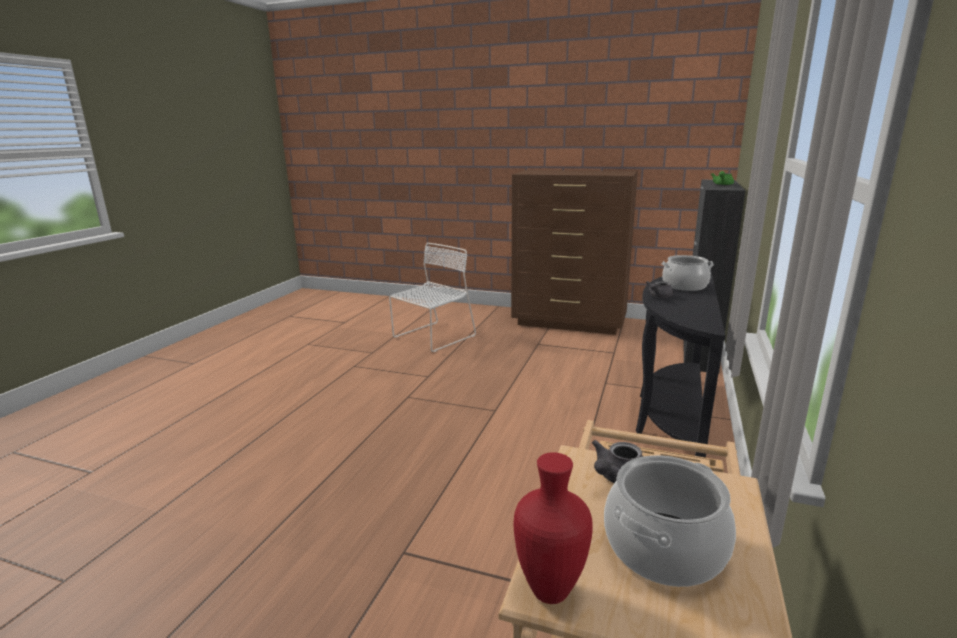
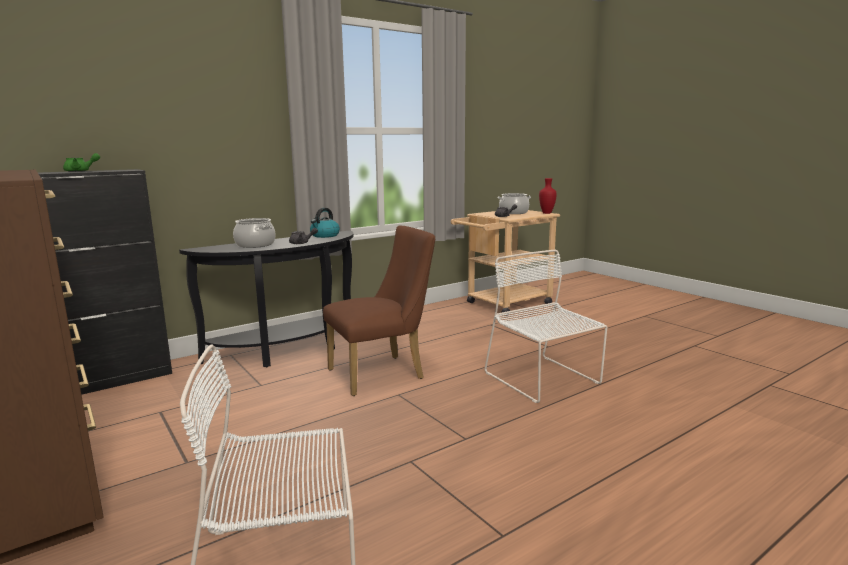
camera: 145 degrees left, 5 degrees down
none -> kettle [310,208,340,238]
none -> brown chair [323,226,435,396]
none -> white chair [484,250,607,403]

